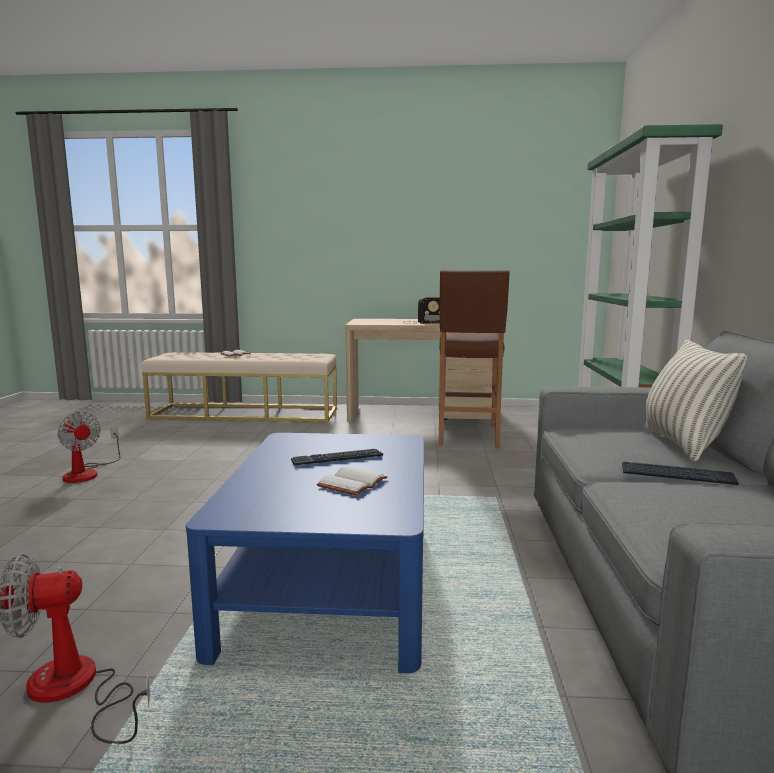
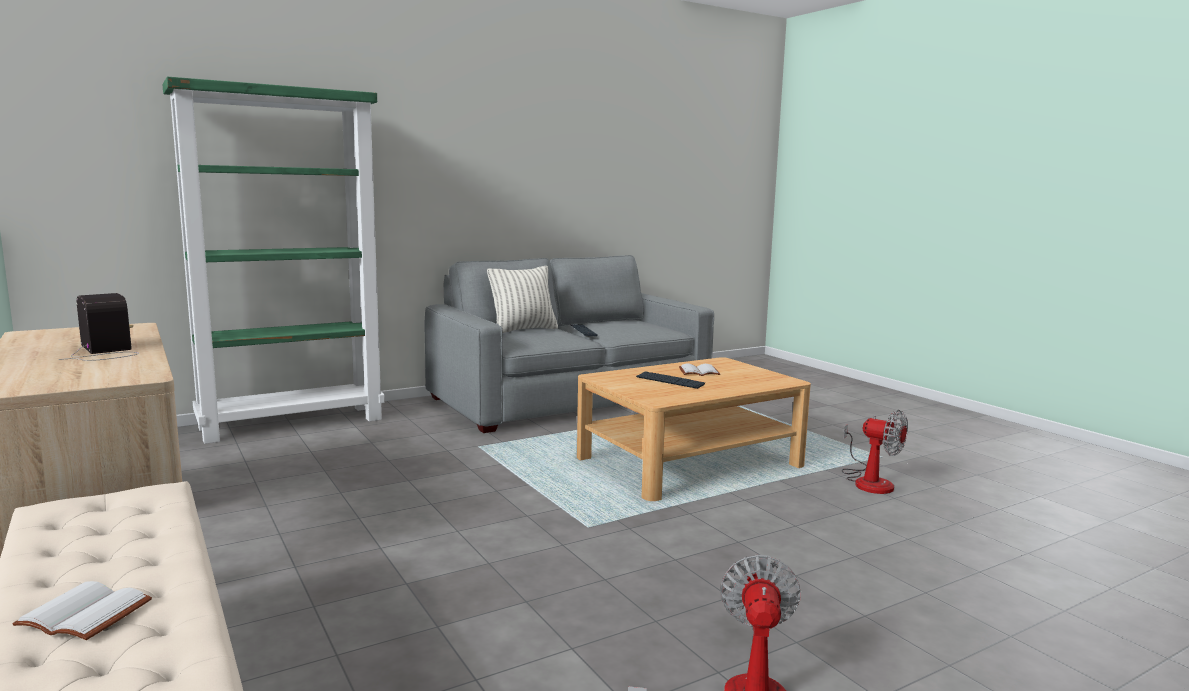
camera: 125 degrees left, 0 degrees up
blue coffee table [186,433,424,673] -> beige coffee table [577,357,811,501]
brown stool [438,270,509,448] -> none

